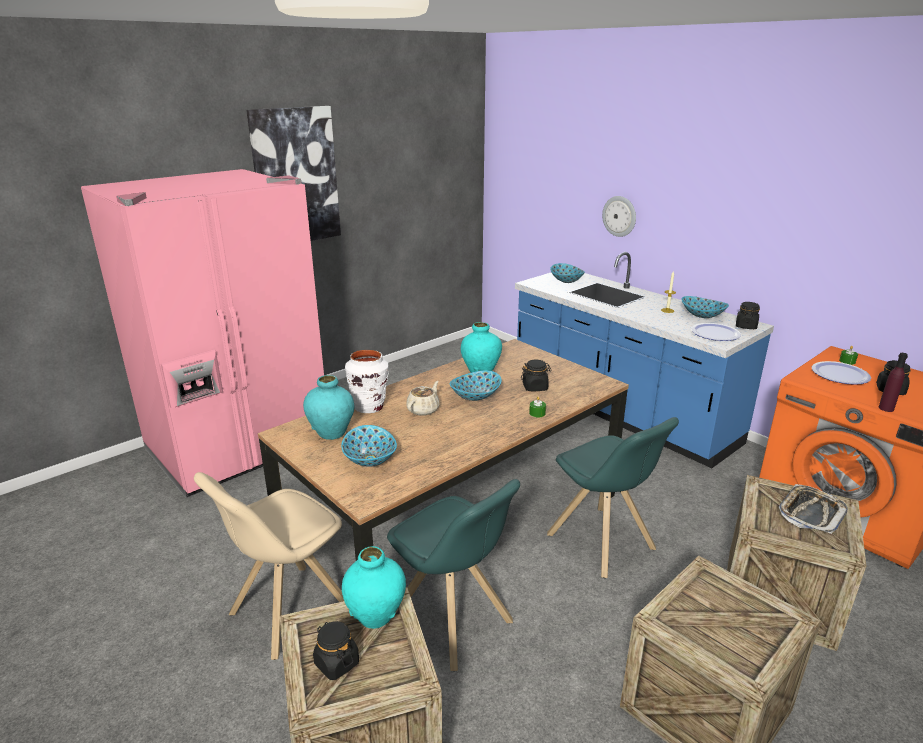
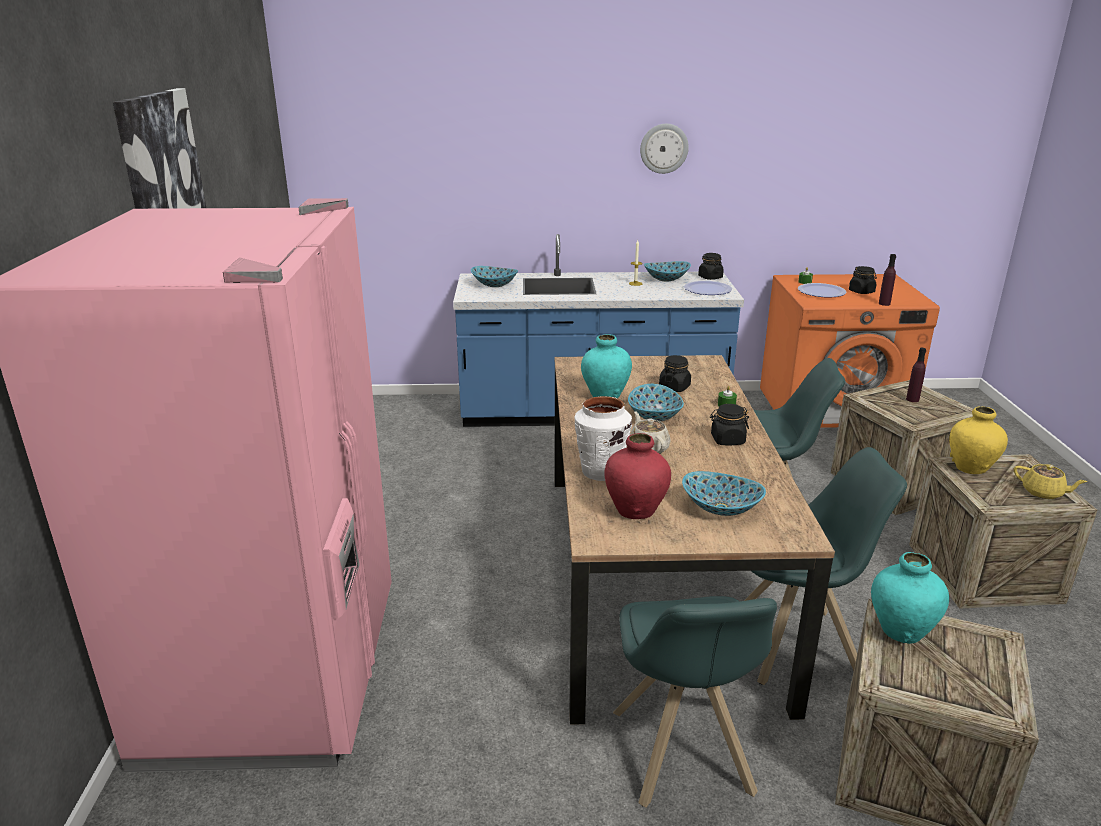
camera: 50 degrees left, 0 degrees up
beige chair [194,472,344,660] -> turquoise chair [613,596,777,808]
turquoise vase [303,375,354,440] -> red vase [604,433,671,519]
black jar [313,621,359,680] -> black jar moved to [710,404,749,445]
wall clock [602,196,636,237] -> wall clock moved to [640,124,689,174]
tray [779,484,848,534] -> purple bottle [906,348,926,402]
none -> yellow vase [949,406,1008,474]
none -> yellow teapot [1014,464,1087,499]

